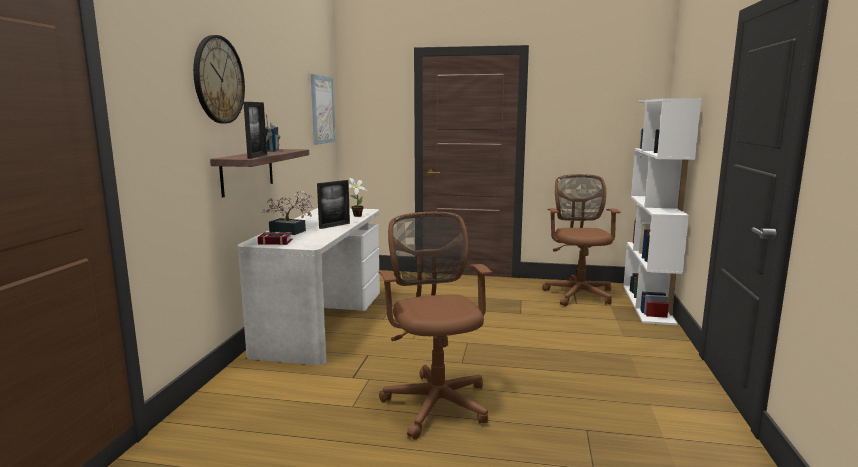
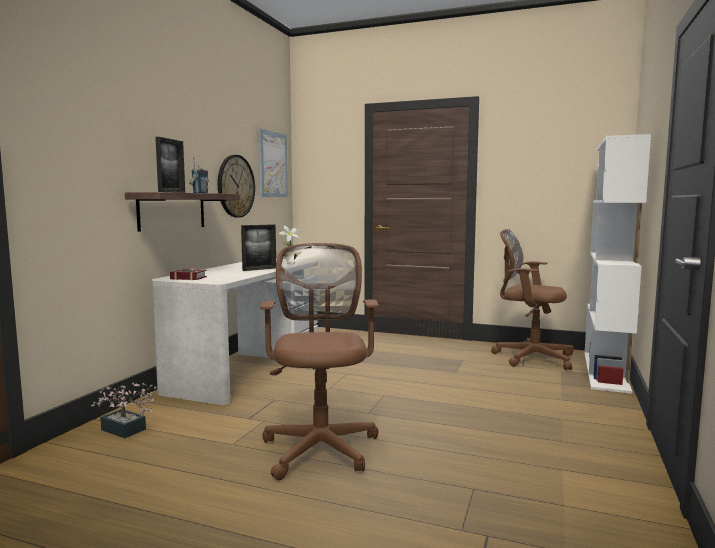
camera: 10 degrees right, 5 degrees down
wall clock [193,35,245,124] -> wall clock moved to [218,155,255,218]
potted plant [262,191,314,235] -> potted plant moved to [91,382,156,438]
brown office chair [542,174,621,306] -> brown office chair turned 75 degrees counterclockwise [491,229,574,370]

